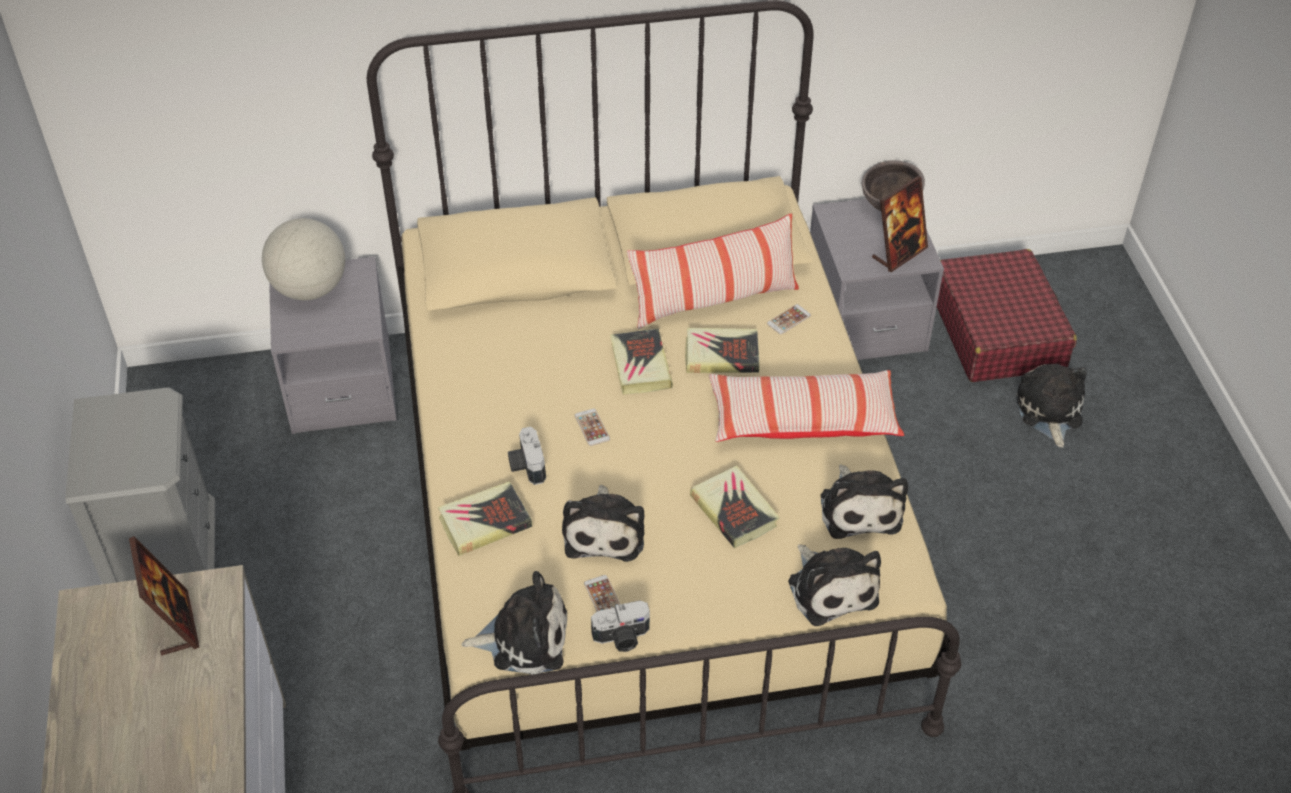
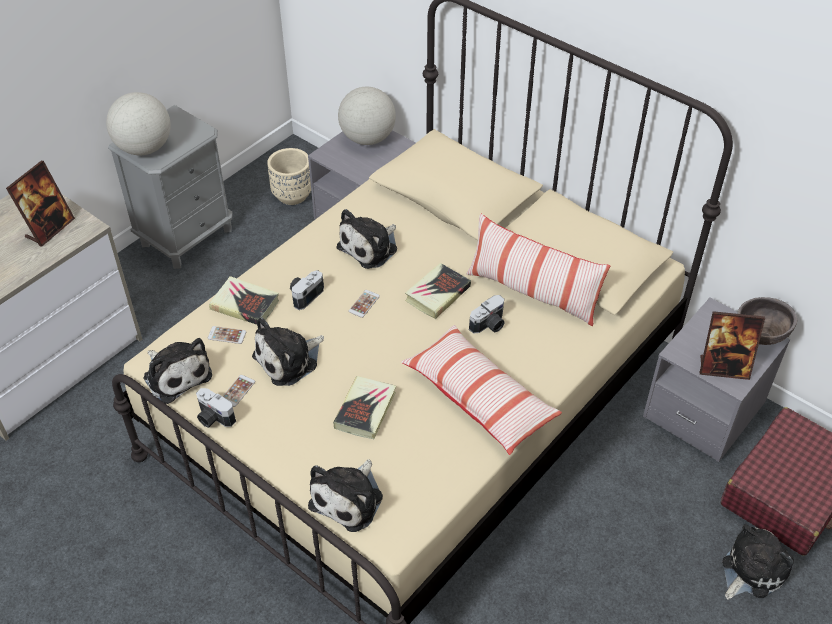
camera: 50 degrees right, 0 degrees up
book [685,328,760,373] -> camera [469,295,505,334]
phone [767,304,811,334] -> phone moved to [208,326,246,344]
plush toy [820,464,908,539] -> plush toy moved to [336,209,397,269]
none -> globe [106,92,171,155]
none -> beige planter [267,148,311,205]

